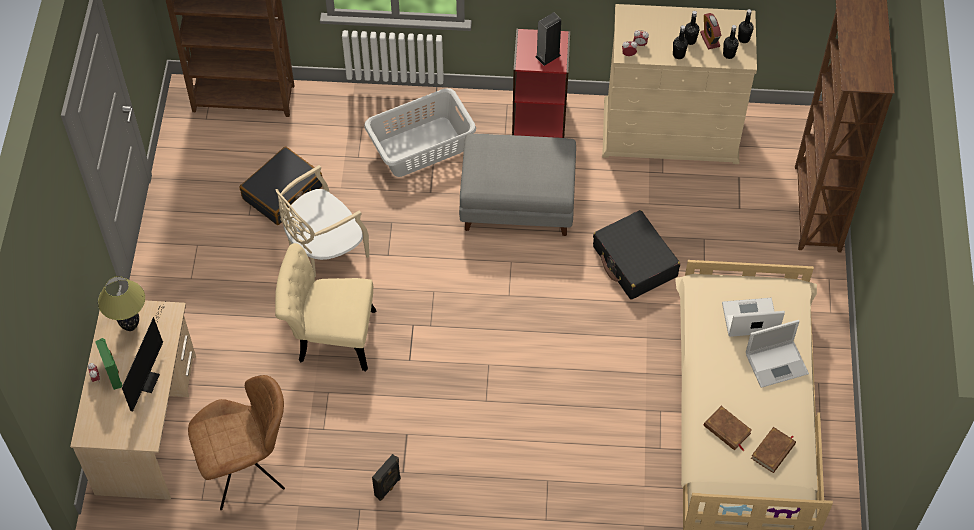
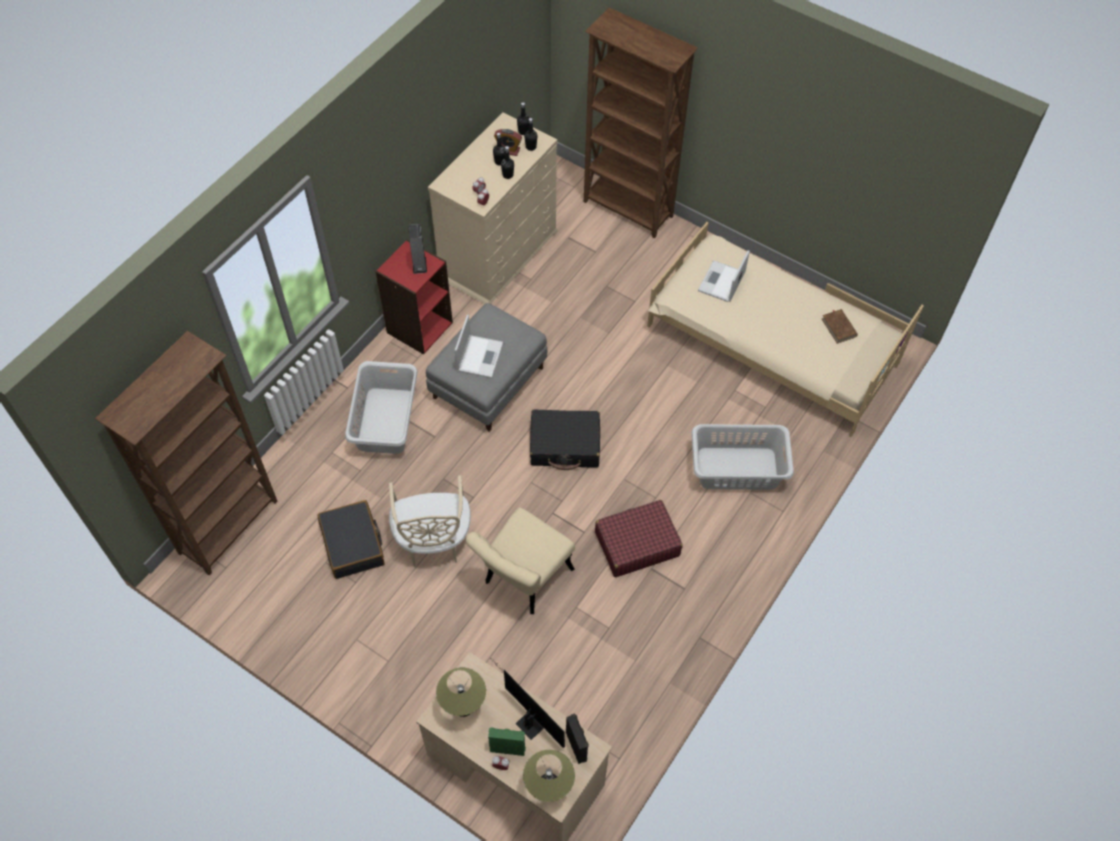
camera: 60 degrees left, 0 degrees up
brown chair [188,375,285,510] -> none
black speaker [372,454,401,501] -> black speaker moved to [566,714,589,764]
black suitcase [593,210,680,300] -> black suitcase moved to [530,409,600,470]
brown book [704,406,752,451] -> none
laptop [746,320,809,388] -> laptop moved to [455,315,503,378]
none -> table lamp [523,750,575,802]
none -> red suitcase [595,500,683,577]
none -> grey laundry basket [691,424,794,490]

